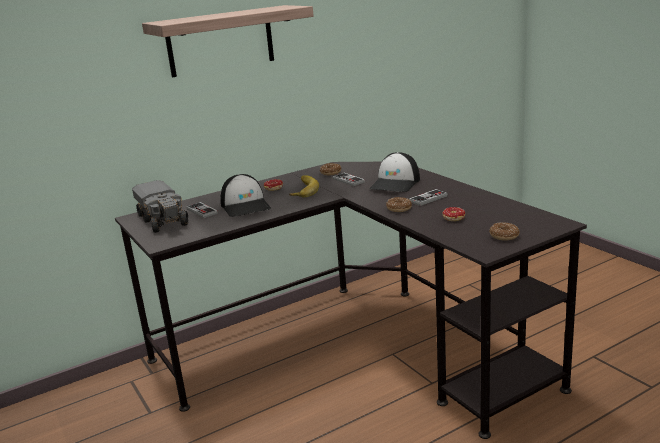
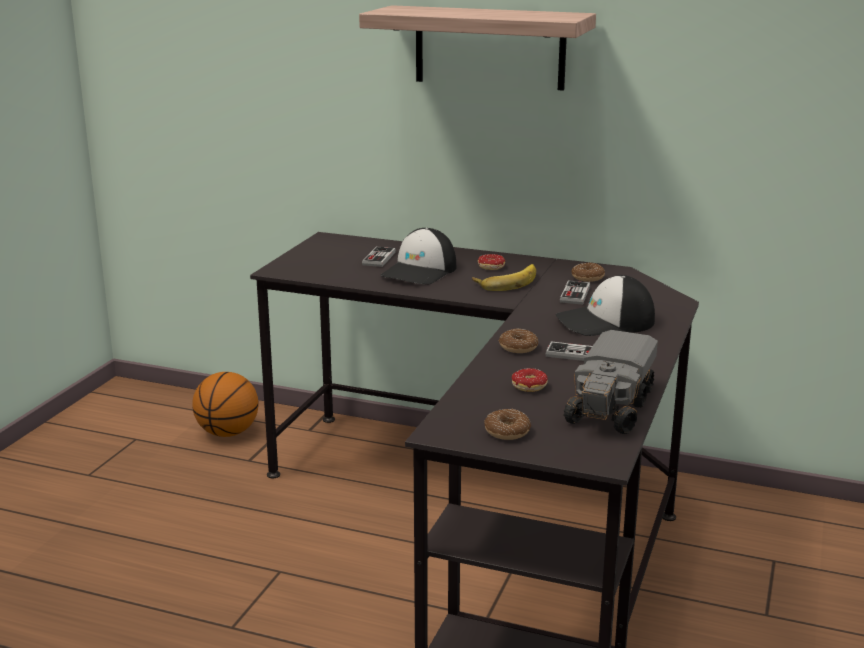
camera: 50 degrees right, 0 degrees up
toy truck [132,180,188,233] -> toy truck moved to [564,330,658,434]
none -> basketball [192,372,259,437]

